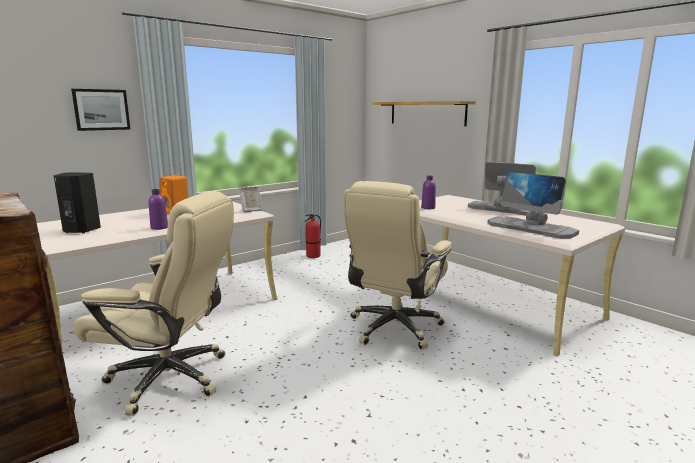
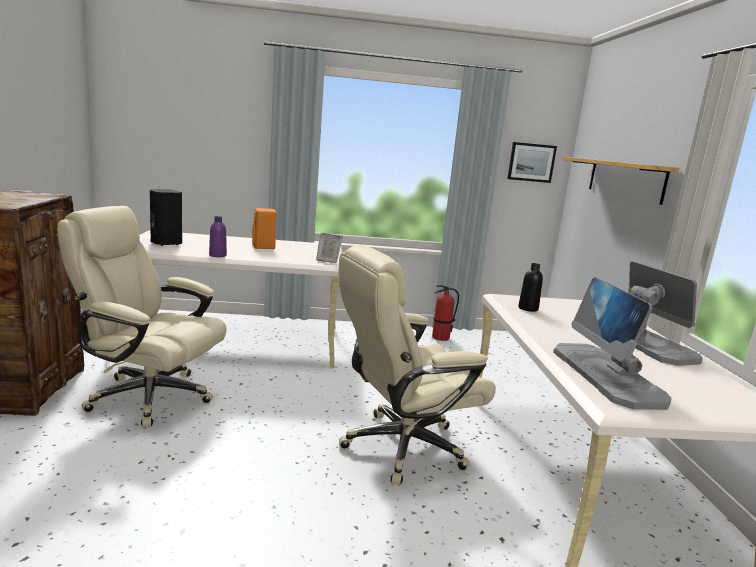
camera: 35 degrees right, 0 degrees up
picture [71,89,130,131] -> picture moved to [507,142,557,183]
beige office chair [73,191,234,416] -> beige office chair turned 150 degrees clockwise [57,206,227,428]
purple bottle [421,176,436,209] -> black bottle [518,263,543,312]

